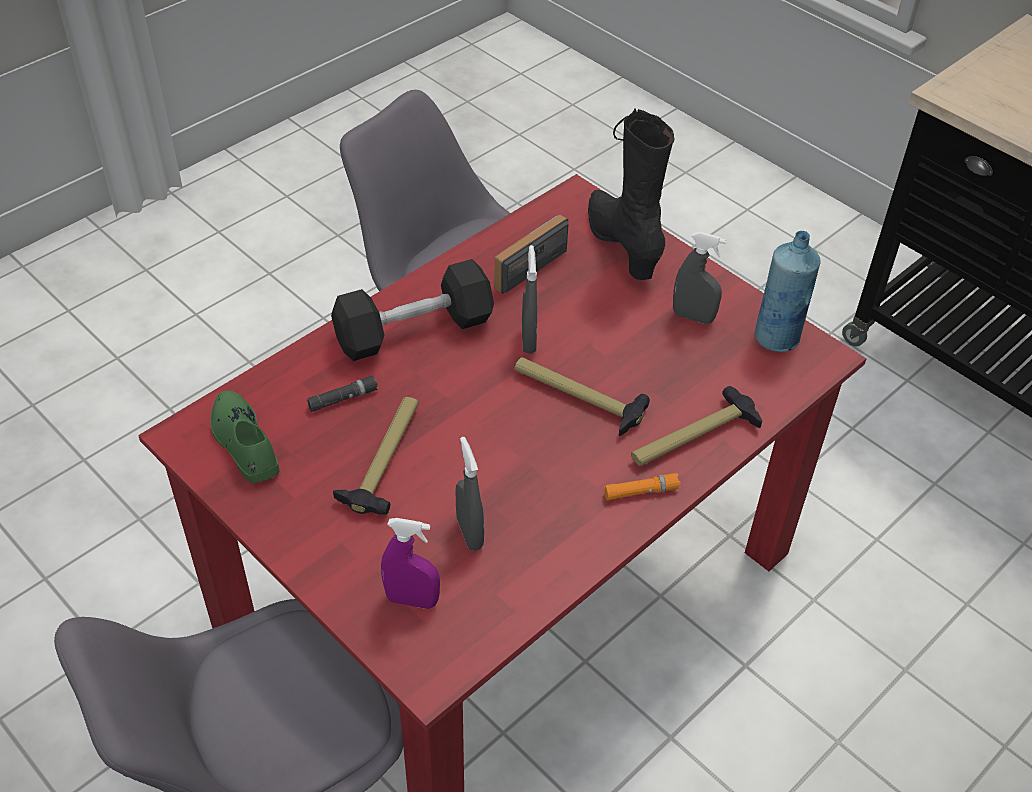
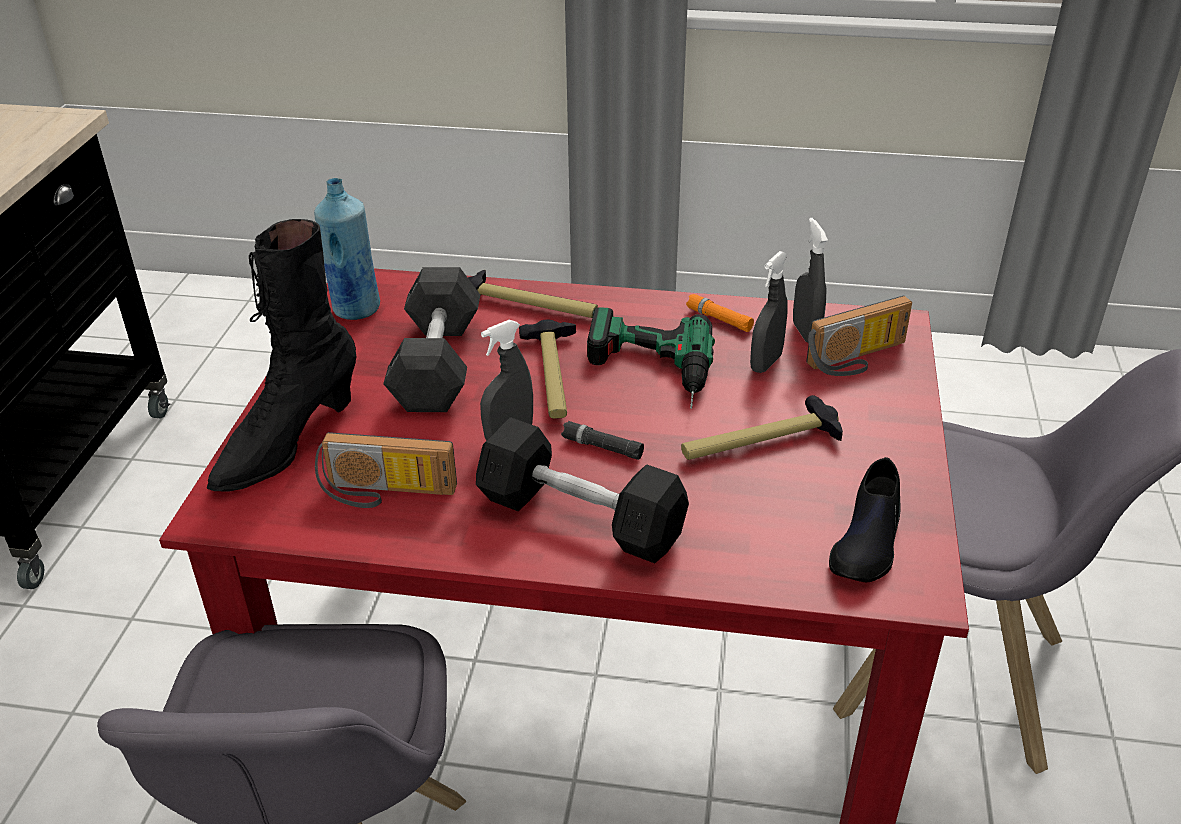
camera: 125 degrees left, 10 degrees down
green shoe [210,391,279,483] -> black shoe [829,457,901,582]
black flashlight [307,375,378,412] -> black flashlight moved to [561,421,644,460]
purple spray bottle [381,518,440,609] -> radio [806,296,912,376]
orange flashlight [604,473,681,501] -> orange flashlight moved to [686,294,754,332]
grey spray bottle [673,232,726,324] -> grey spray bottle moved to [793,218,828,343]
none -> grey dumbbell [383,267,480,412]
none -> power drill [587,307,715,409]

